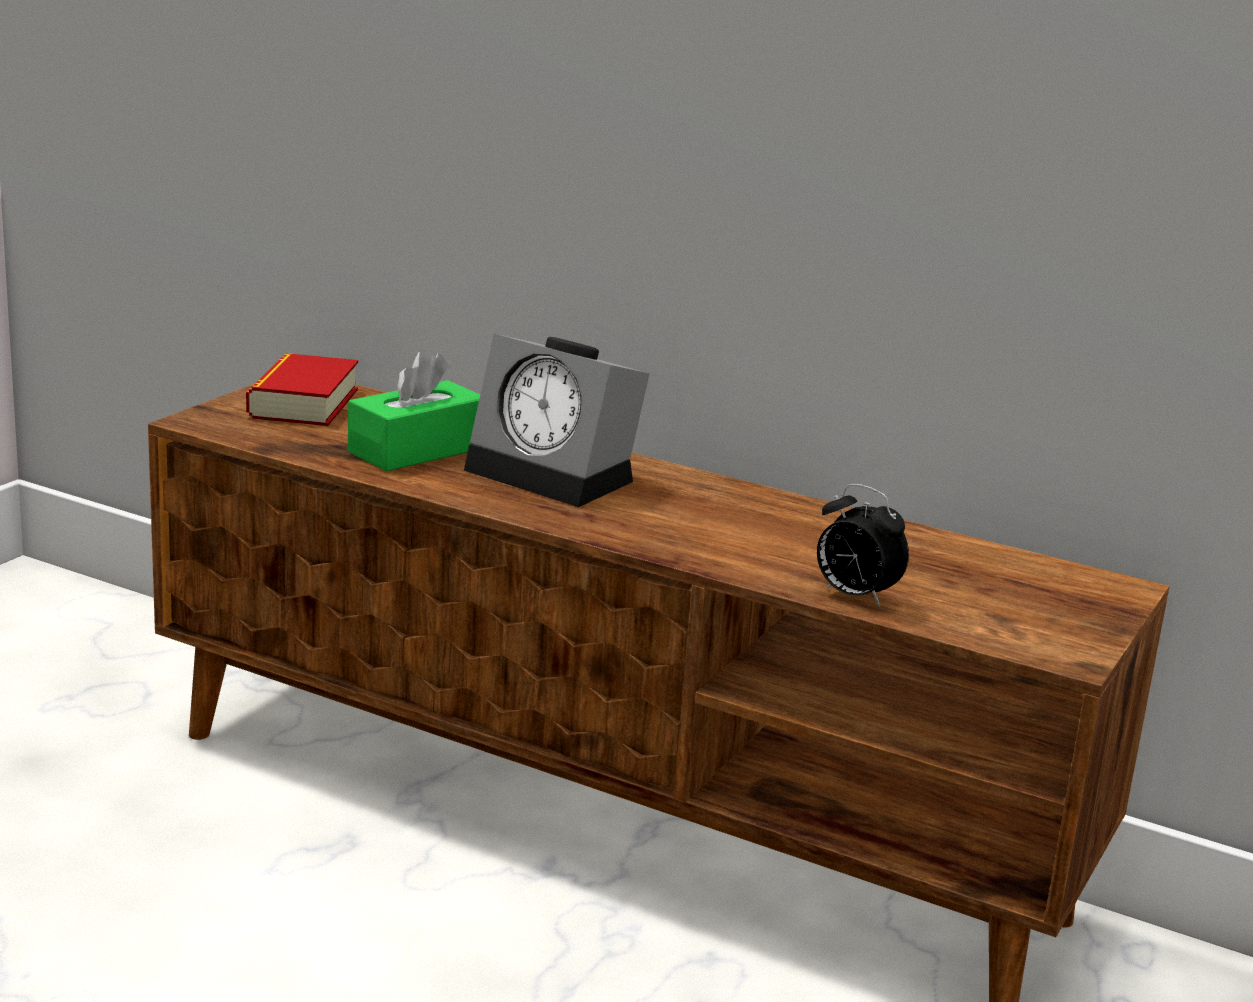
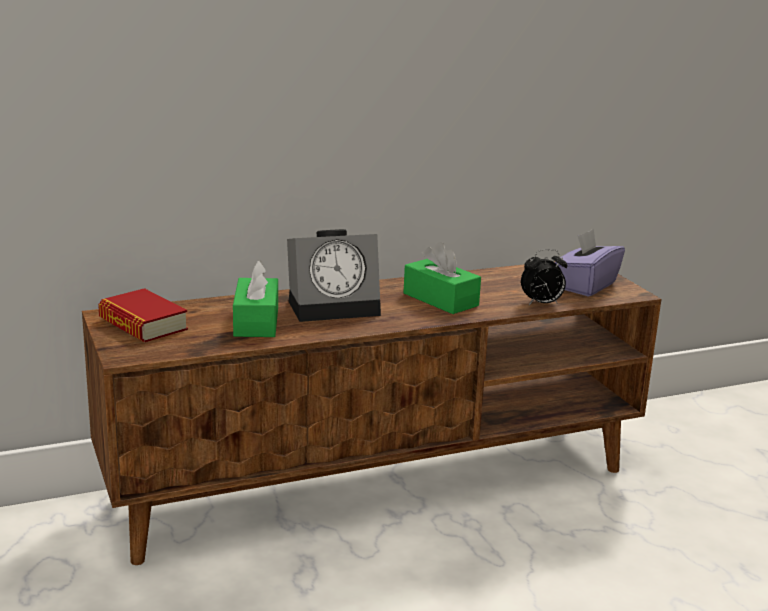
camera: 50 degrees left, 0 degrees up
none -> green tissue box [403,242,481,314]
none -> purple tissue box [555,229,625,297]

